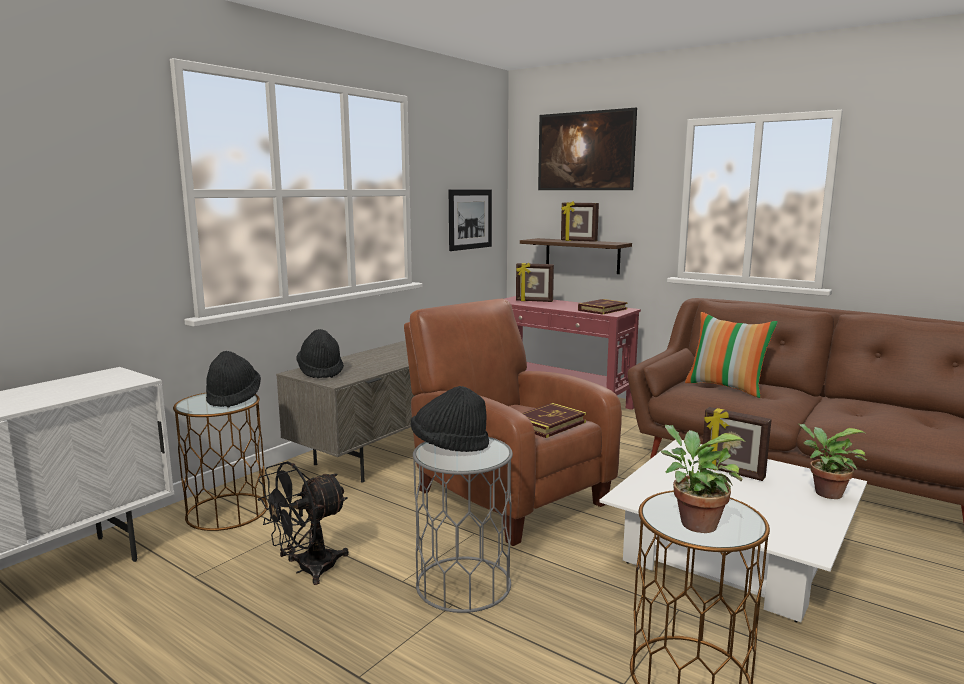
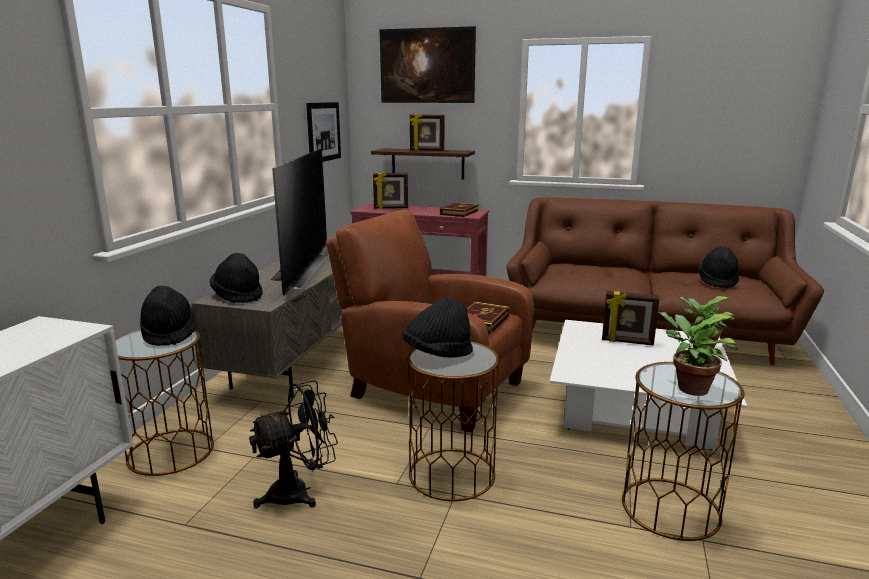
camera: 20 degrees left, 5 degrees up
black fan [258,461,349,585] -> black fan turned 150 degrees counterclockwise [249,380,338,508]
grey side table [413,437,513,613] -> brown side table [407,341,499,501]
pillow [685,312,778,398] -> none
none -> television [270,148,328,296]
none -> black hat [698,246,739,288]

